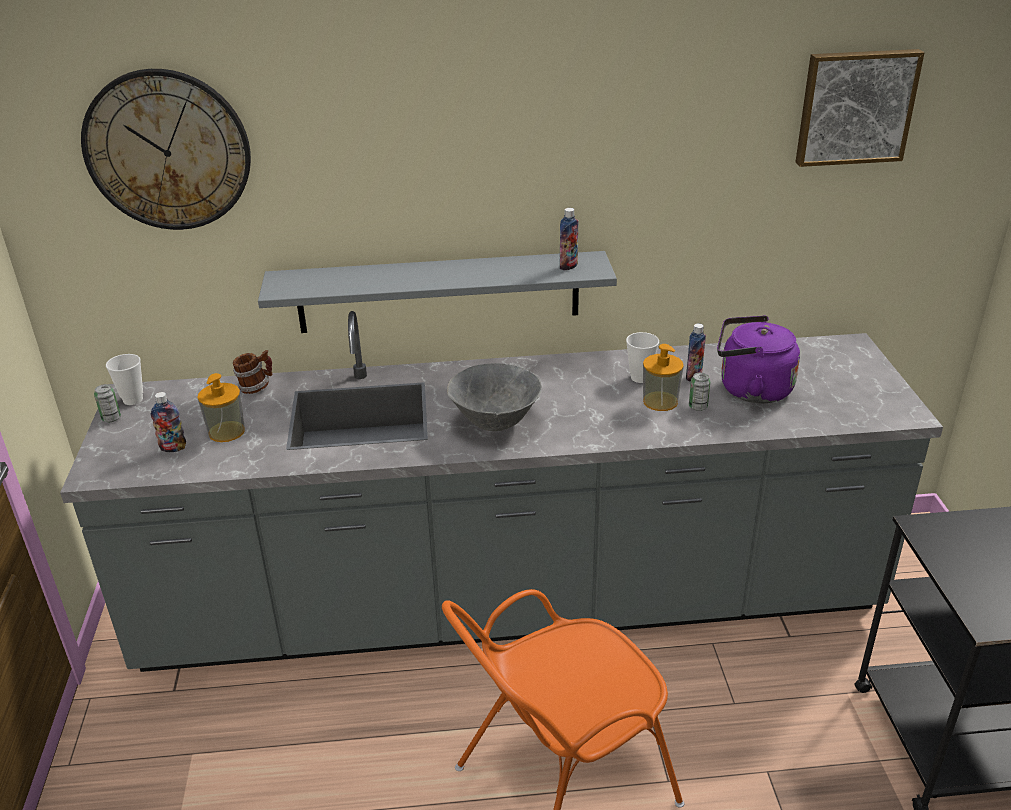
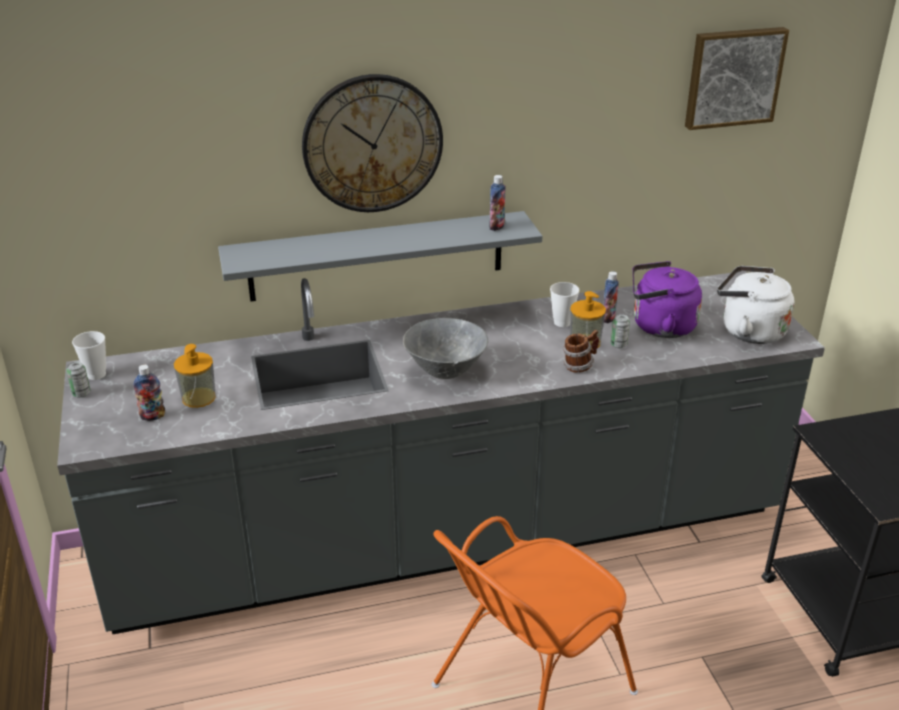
camera: 10 degrees left, 0 degrees up
wall clock [81,69,251,230] -> wall clock moved to [302,74,443,212]
mug [233,350,272,394] -> mug moved to [564,330,599,373]
none -> white kettle [717,266,794,344]

